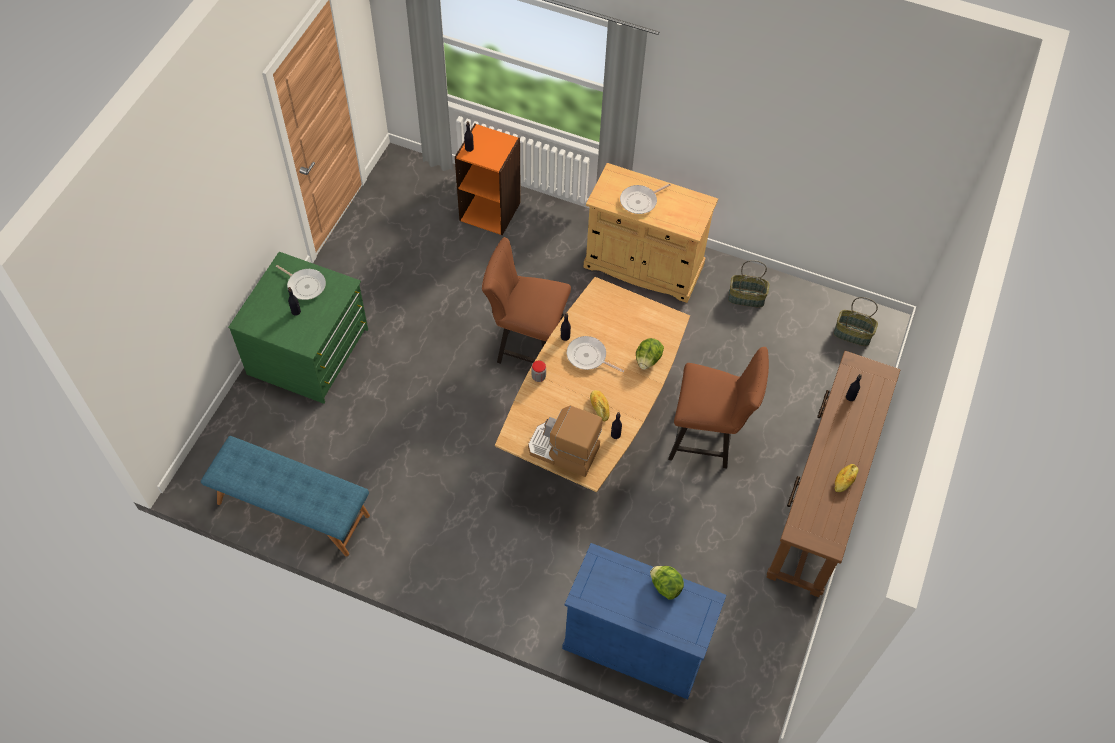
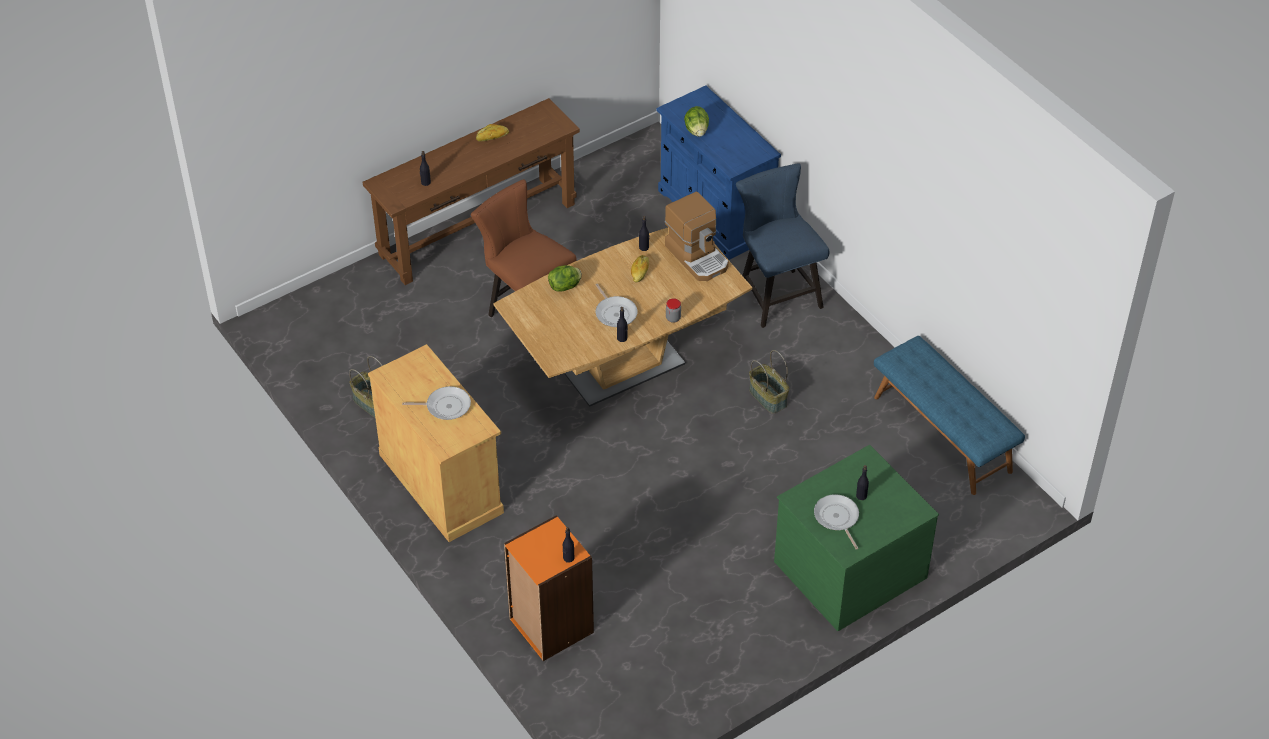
camera: 145 degrees left, 10 degrees down
brown chair [482,237,571,364] -> none
basket [833,297,878,346] -> basket moved to [749,350,789,413]
none -> blue chair [736,163,830,328]

